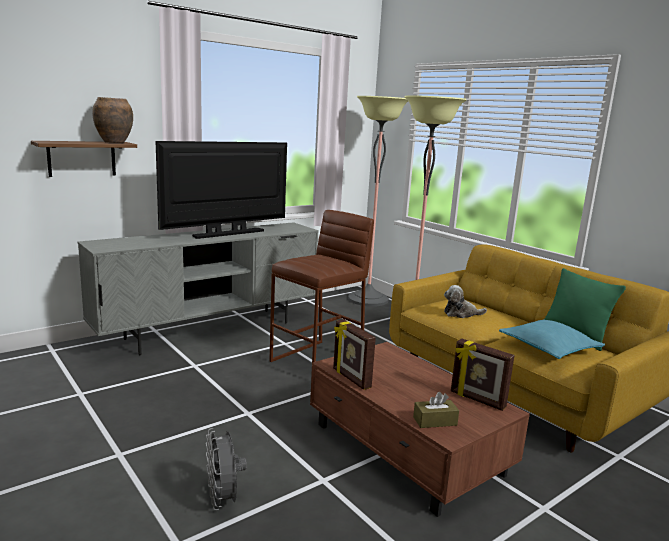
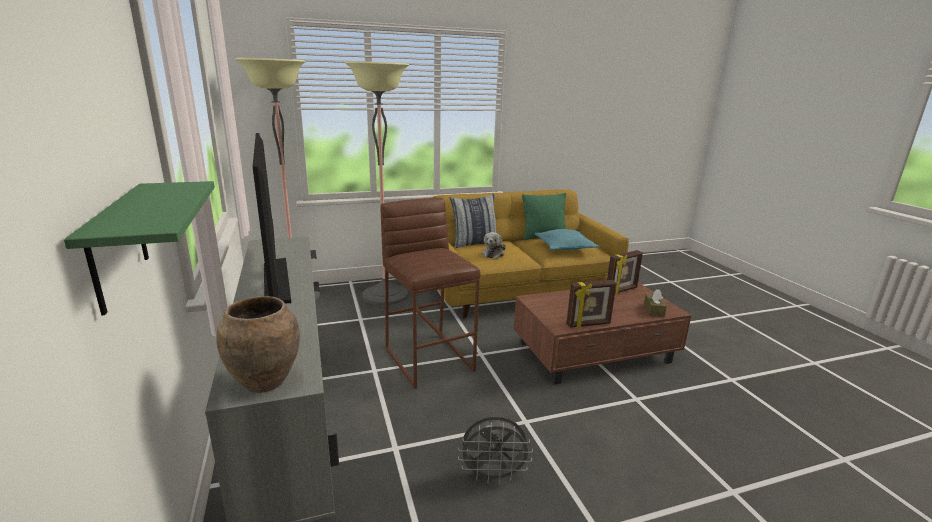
camera: 70 degrees left, 5 degrees up
brown shelf [31,141,137,177] -> green shelf [64,181,215,316]
brown vase [92,97,133,143] -> brown vase moved to [217,296,300,393]
grey fan [206,428,247,510] -> grey fan moved to [458,417,533,484]
none -> pillow [450,194,497,248]

